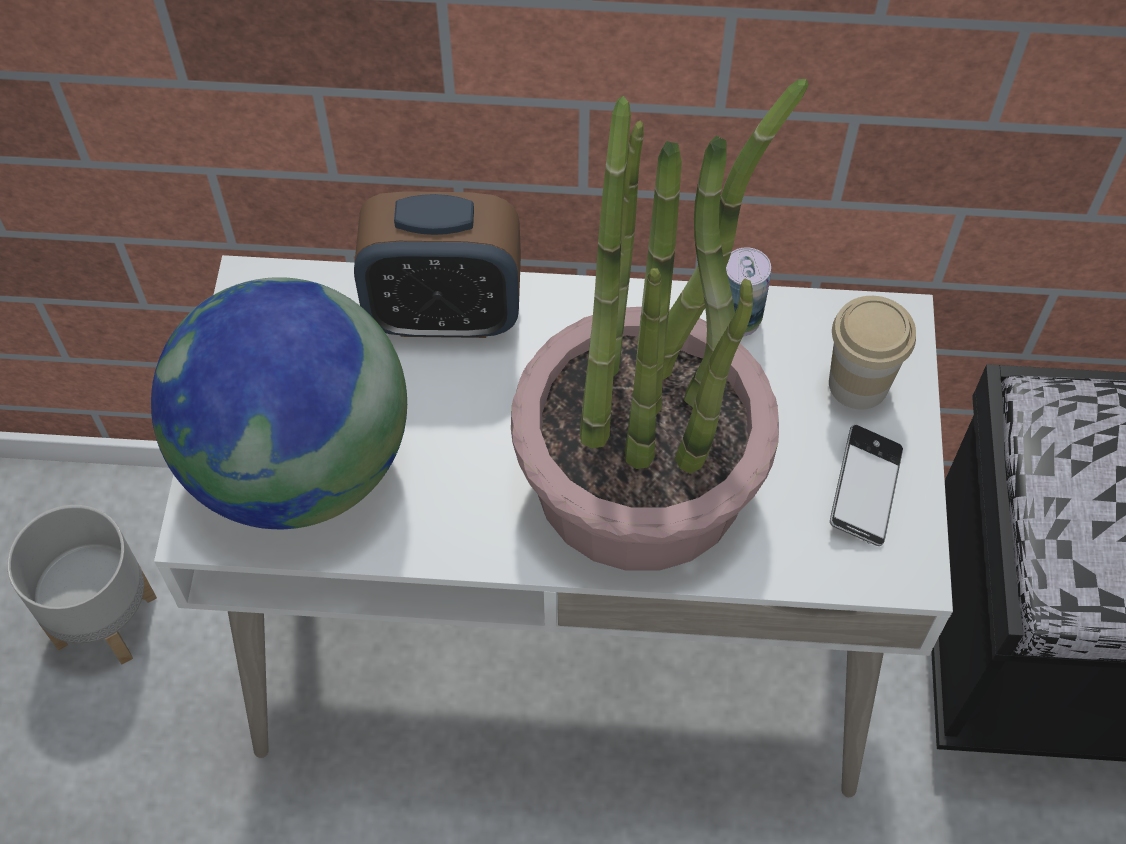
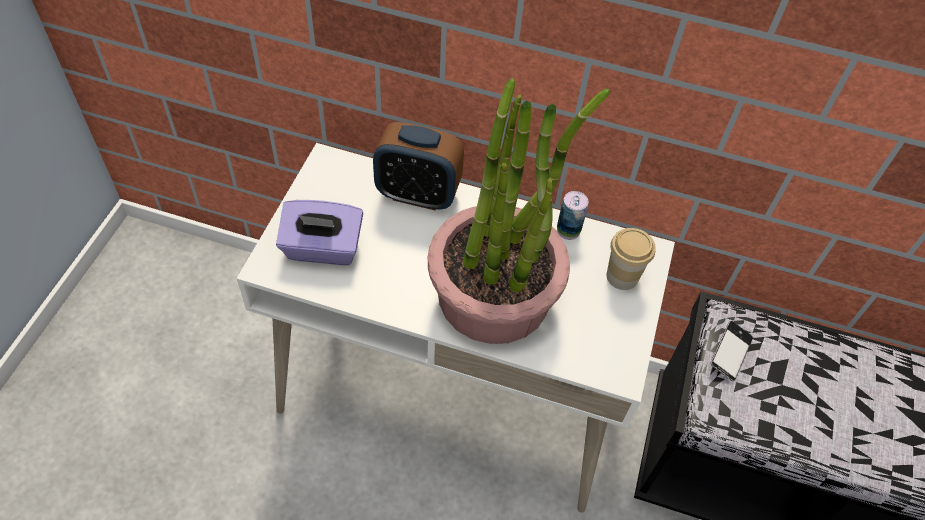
camera: 10 degrees right, 5 degrees down
grey planter [7,505,157,664] -> none
globe [151,277,407,529] -> purple tissue box [276,200,363,265]
phone [830,425,903,546] -> phone moved to [710,321,753,381]

